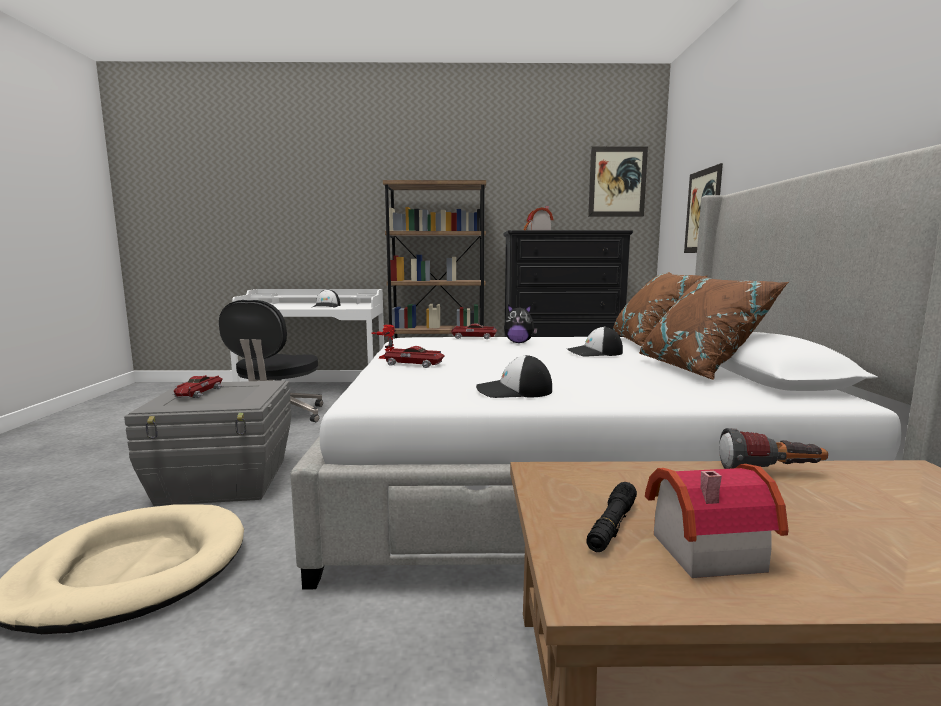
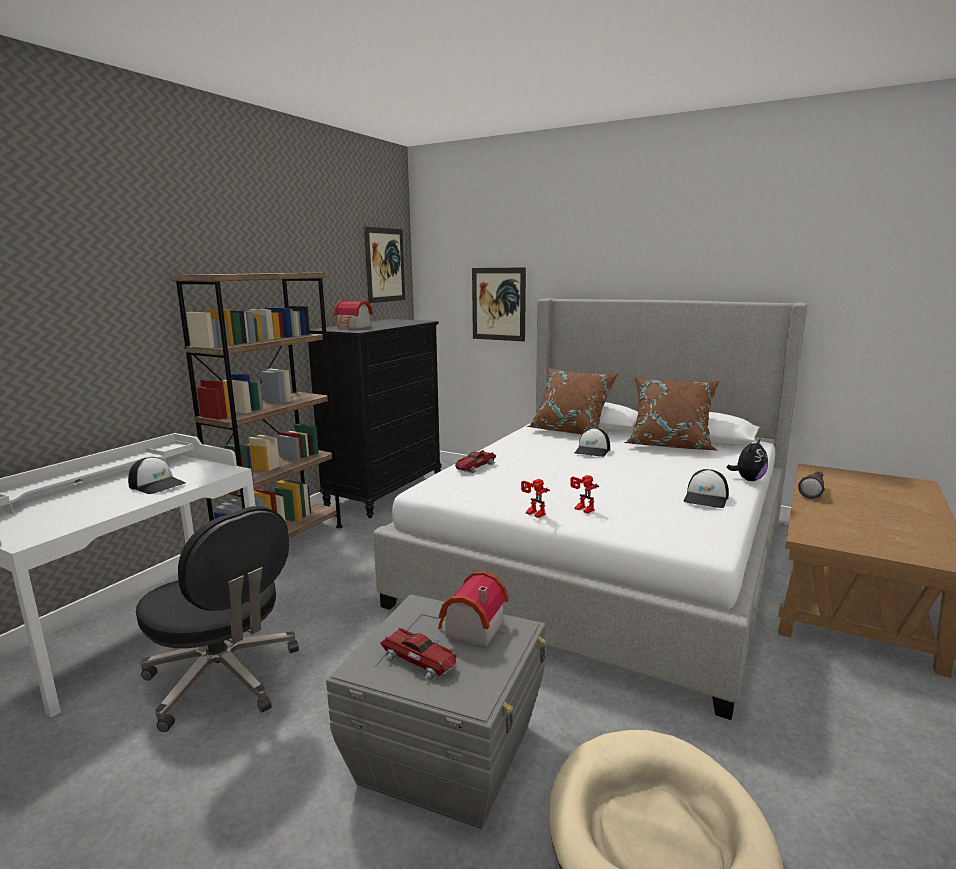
camera: 60 degrees left, 5 degrees up
toy car [384,346,445,368] -> toy robot [570,475,599,514]
plush toy [504,305,538,343] -> plush toy moved to [726,438,768,481]
black flashlight [587,482,637,552] -> none
toy house [645,464,789,578] -> toy house moved to [438,571,509,647]

